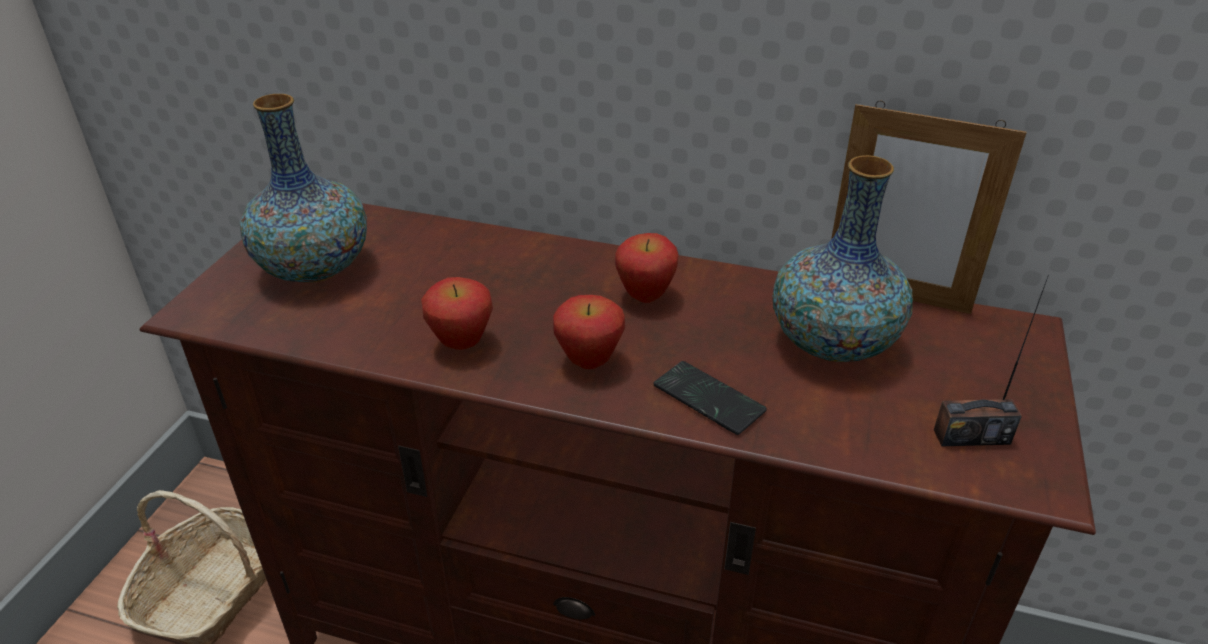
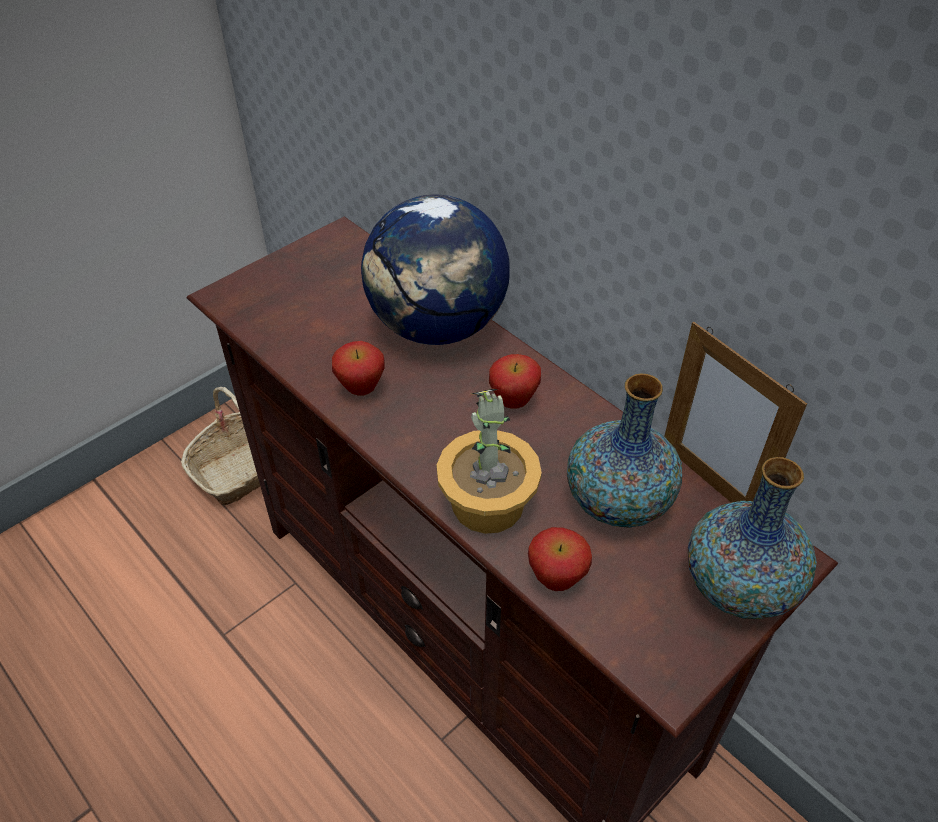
camera: 30 degrees right, 10 degrees up
vase [240,94,367,283] -> vase moved to [688,457,817,619]
apple [553,295,625,369] -> apple moved to [528,527,592,591]
phone [653,361,767,435] -> potted plant [437,389,542,534]
radio [934,275,1049,447] -> none
none -> globe [361,194,510,345]

